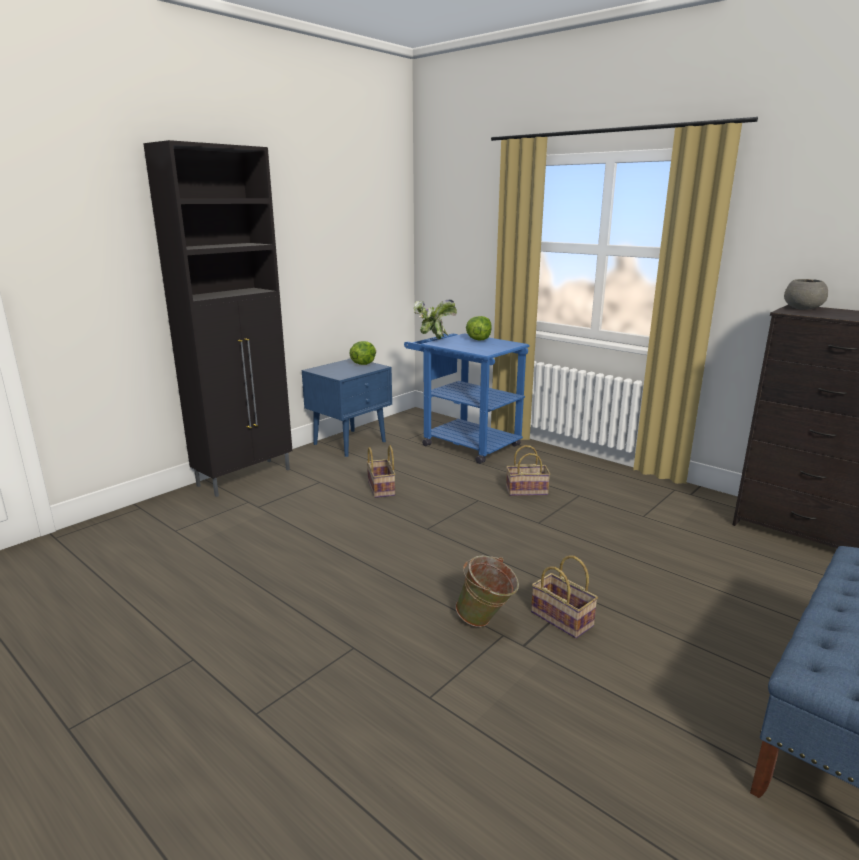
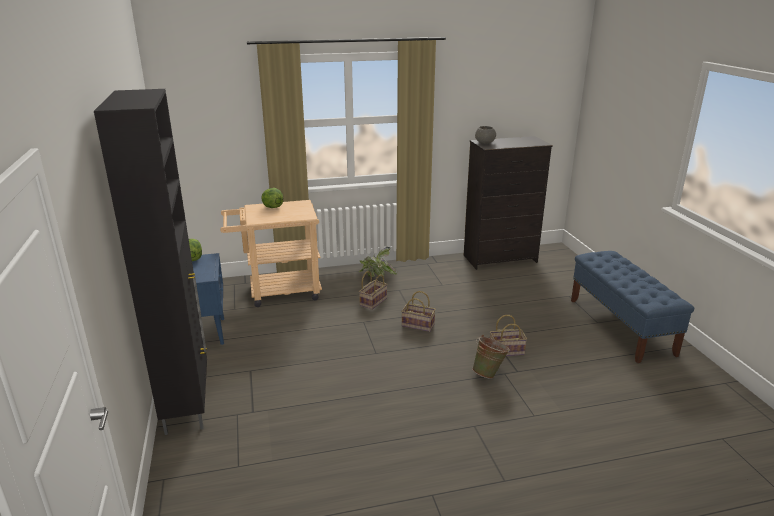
camera: 55 degrees left, 5 degrees up
basket [367,445,395,498] -> basket moved to [401,291,436,332]
blue cart [404,333,530,464] -> beige cart [220,200,322,307]
potted plant [414,300,457,339] -> potted plant moved to [359,247,397,277]

